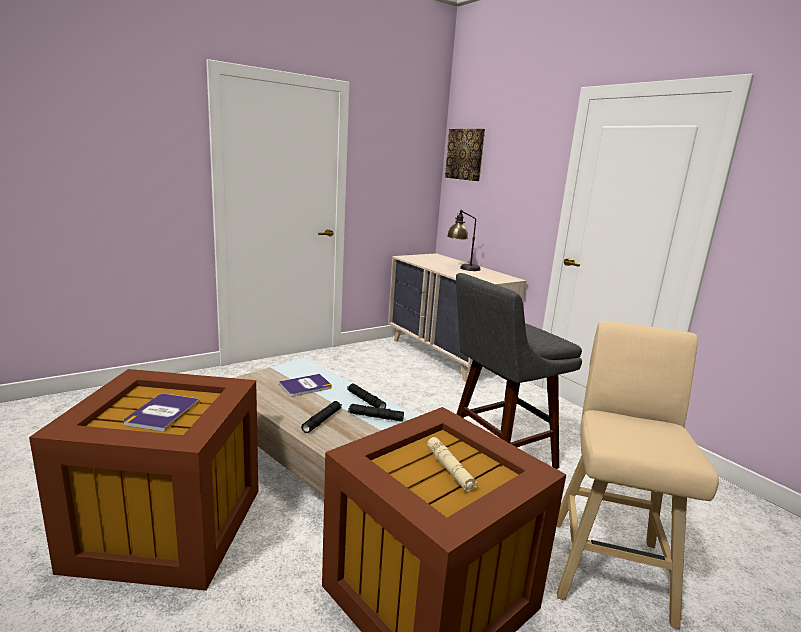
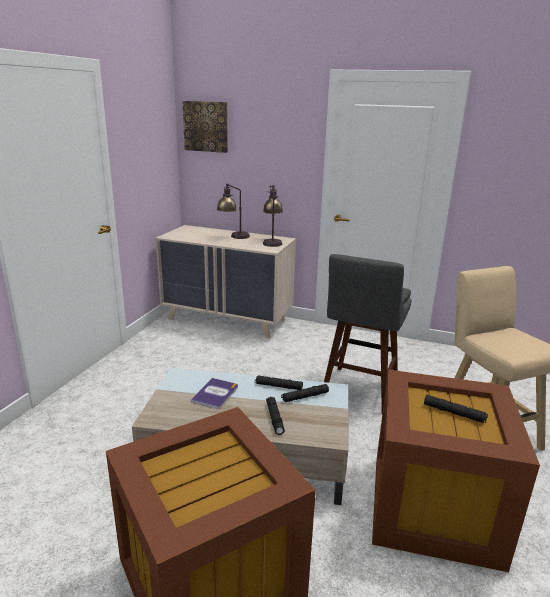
camera: 35 degrees left, 5 degrees up
book [123,394,200,432] -> none
beige flashlight [427,437,478,491] -> black flashlight [424,395,488,423]
none -> table lamp [263,185,283,247]

